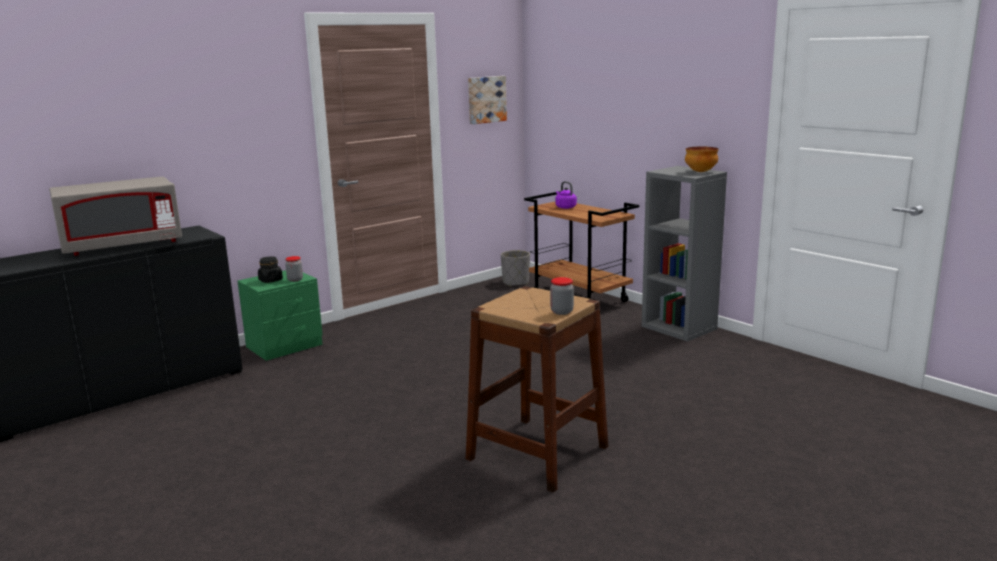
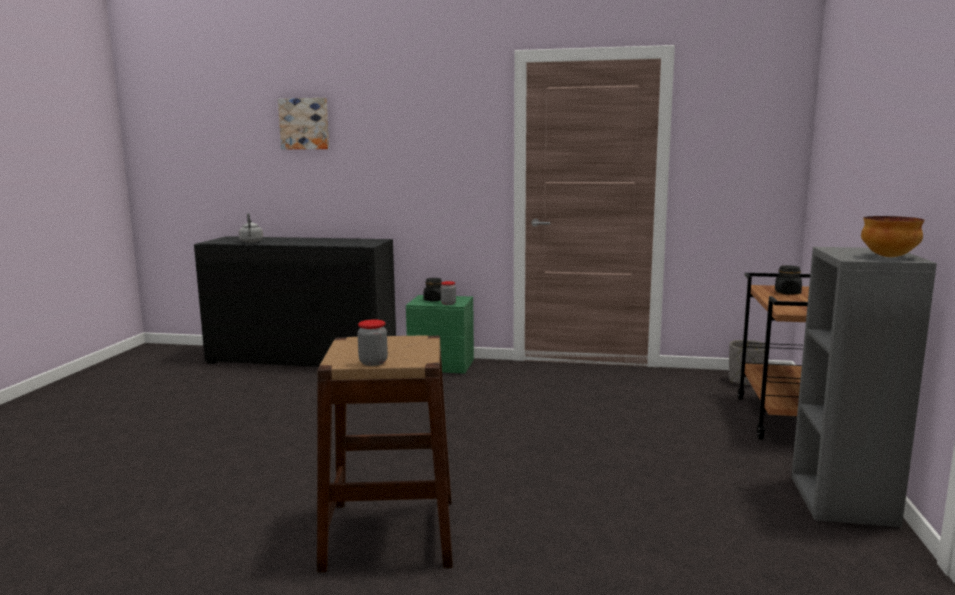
camera: 50 degrees right, 5 degrees down
grey microwave [49,177,182,256] -> none
picture [468,76,507,124] -> picture moved to [278,98,329,149]
purple kettle [555,181,577,209] -> black jar [775,265,802,295]
none -> grey kettle [239,213,263,243]

